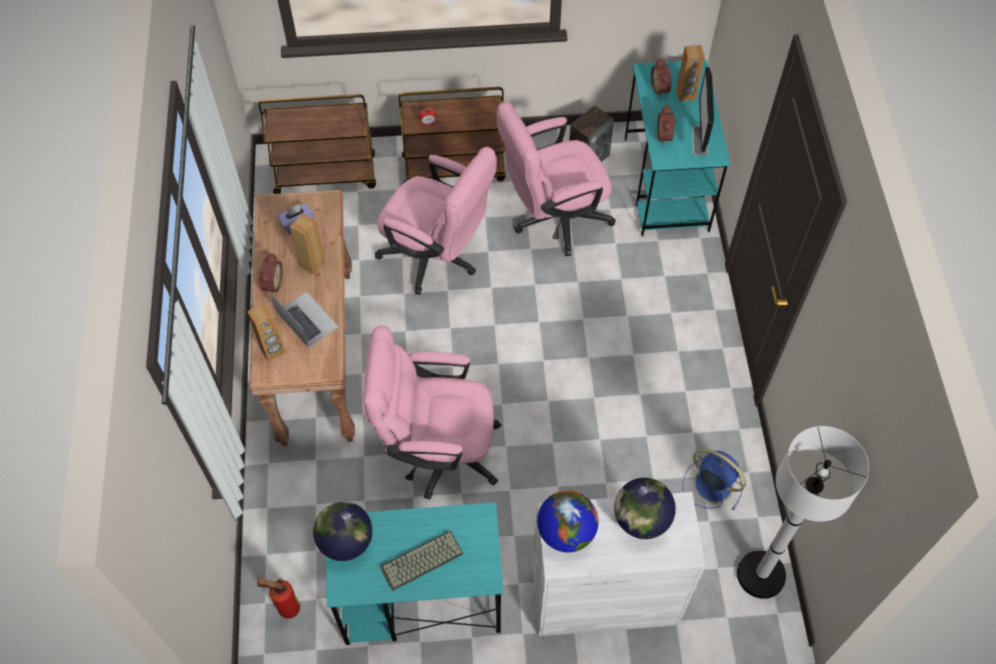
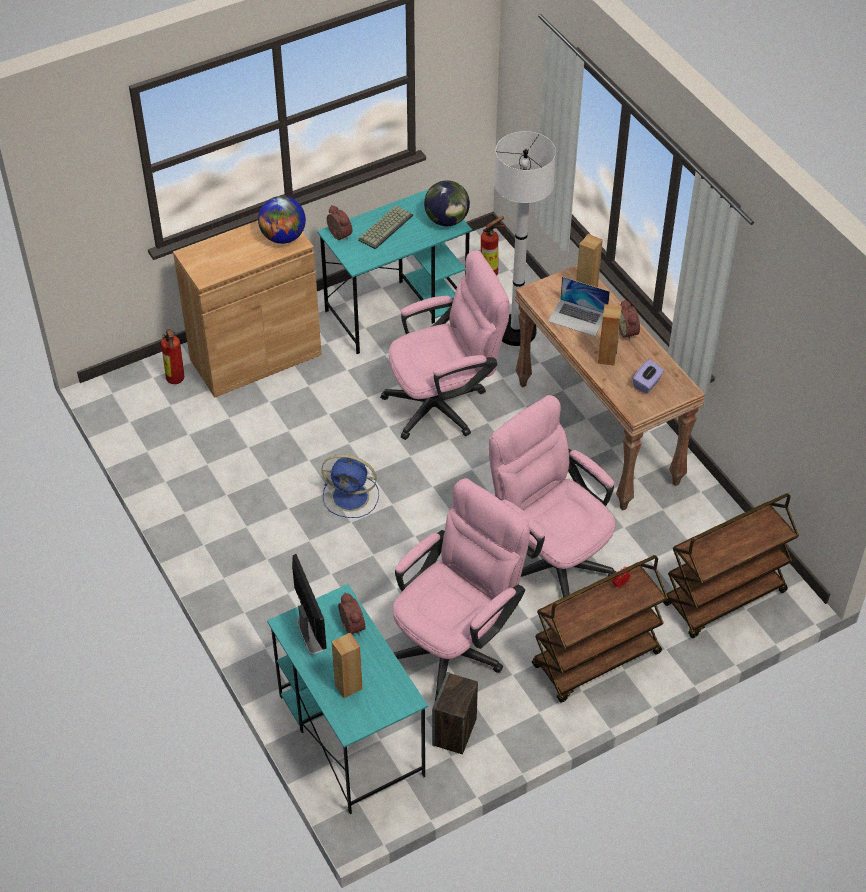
camera: 155 degrees right, 10 degrees down
pink office chair [375,147,497,295] -> pink office chair turned 45 degrees clockwise [489,395,616,598]
white cabinet [532,492,705,636] -> brown cabinet [173,220,322,397]
globe [614,478,676,539] -> none
alarm clock [651,58,671,97] -> alarm clock moved to [327,205,352,241]
blue fan [683,448,747,510] -> blue fan moved to [321,454,379,518]
white floor lamp [737,426,869,599] -> white floor lamp moved to [494,131,556,346]
none -> fire extinguisher [161,329,184,384]

